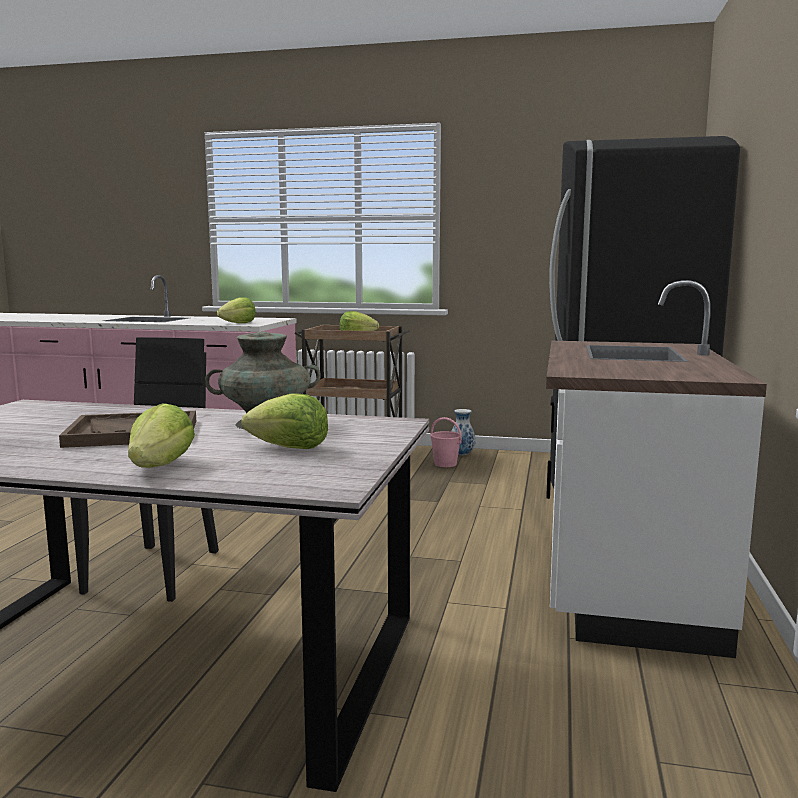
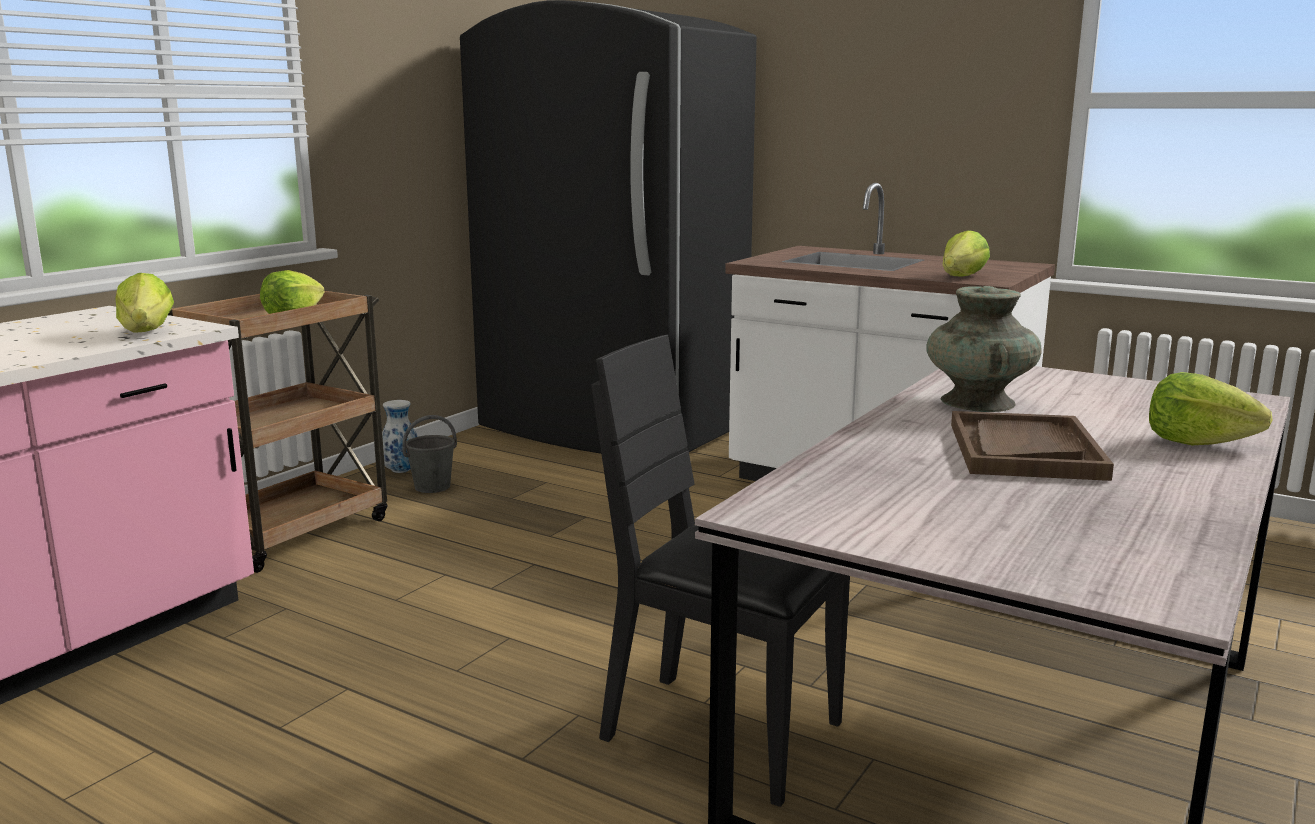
camera: 70 degrees left, 5 degrees up
lettuce [241,393,328,449] -> lettuce moved to [943,230,990,277]
pink bucket [430,417,462,467] -> grey bucket [402,415,457,493]

